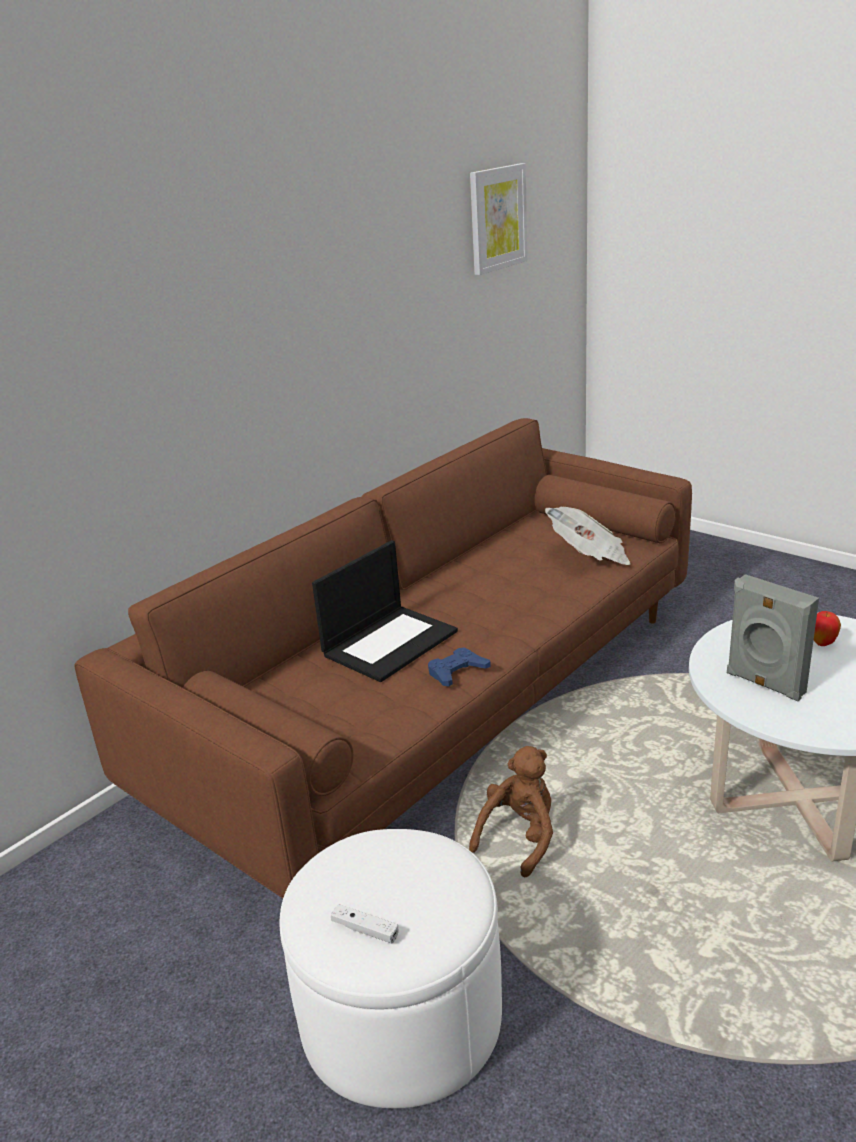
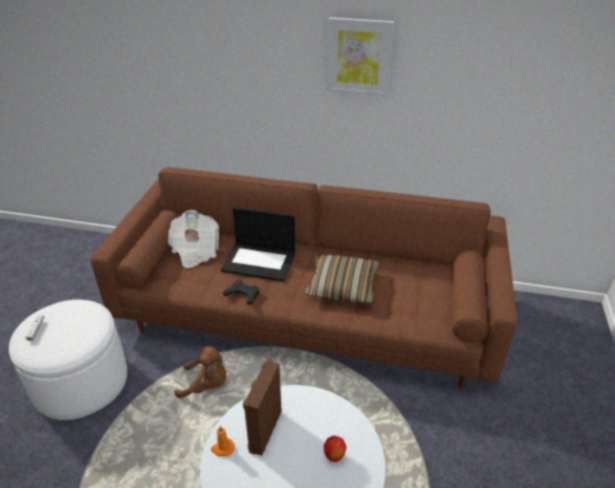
camera: 60 degrees right, 10 degrees up
blue game controller [428,647,491,687] -> black game controller [223,280,259,305]
picture [470,163,528,275] -> picture moved to [326,17,394,96]
newspaper [545,507,630,565] -> newspaper moved to [167,210,219,268]
grey speaker [727,574,819,701] -> brown speaker [243,360,282,456]
none -> orange candle [211,426,235,456]
none -> pillow [305,254,379,304]

